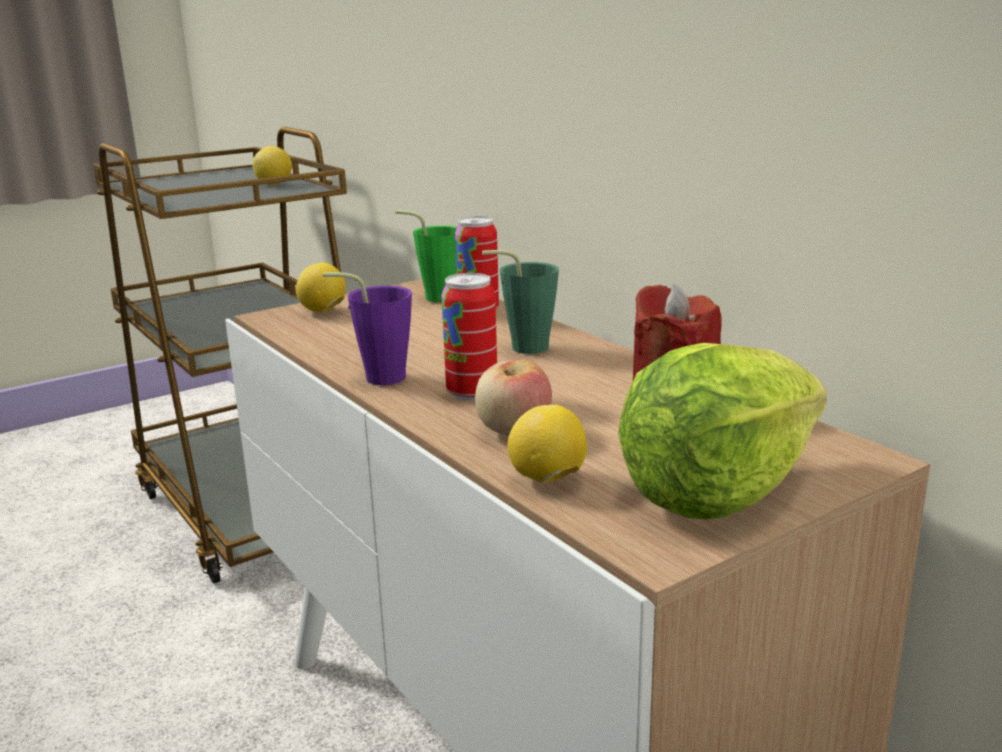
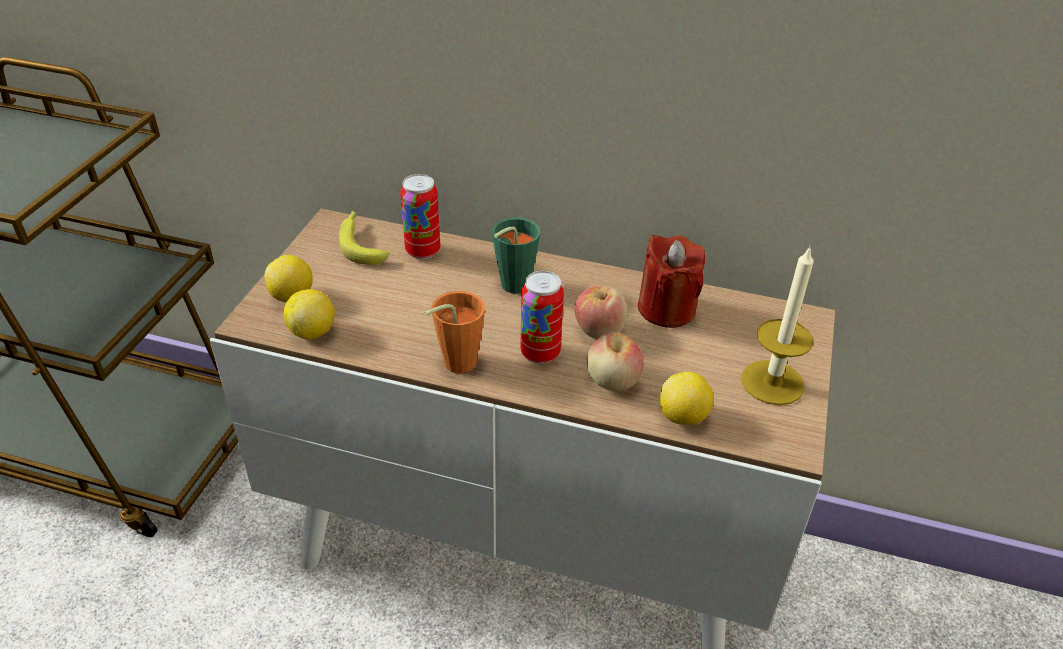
camera: 40 degrees left, 20 degrees up
lemon [252,146,292,185] -> lemon moved to [284,289,335,339]
purple cup [323,272,412,385] -> orange cup [425,291,485,374]
green cup [395,210,457,303] -> banana [339,211,390,265]
lettuce [618,343,827,520] -> candle [741,246,814,405]
none -> apple [574,286,627,339]

